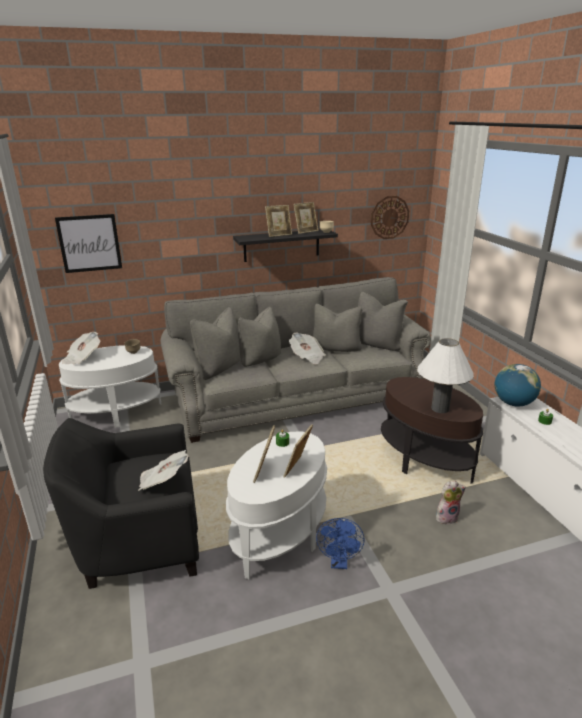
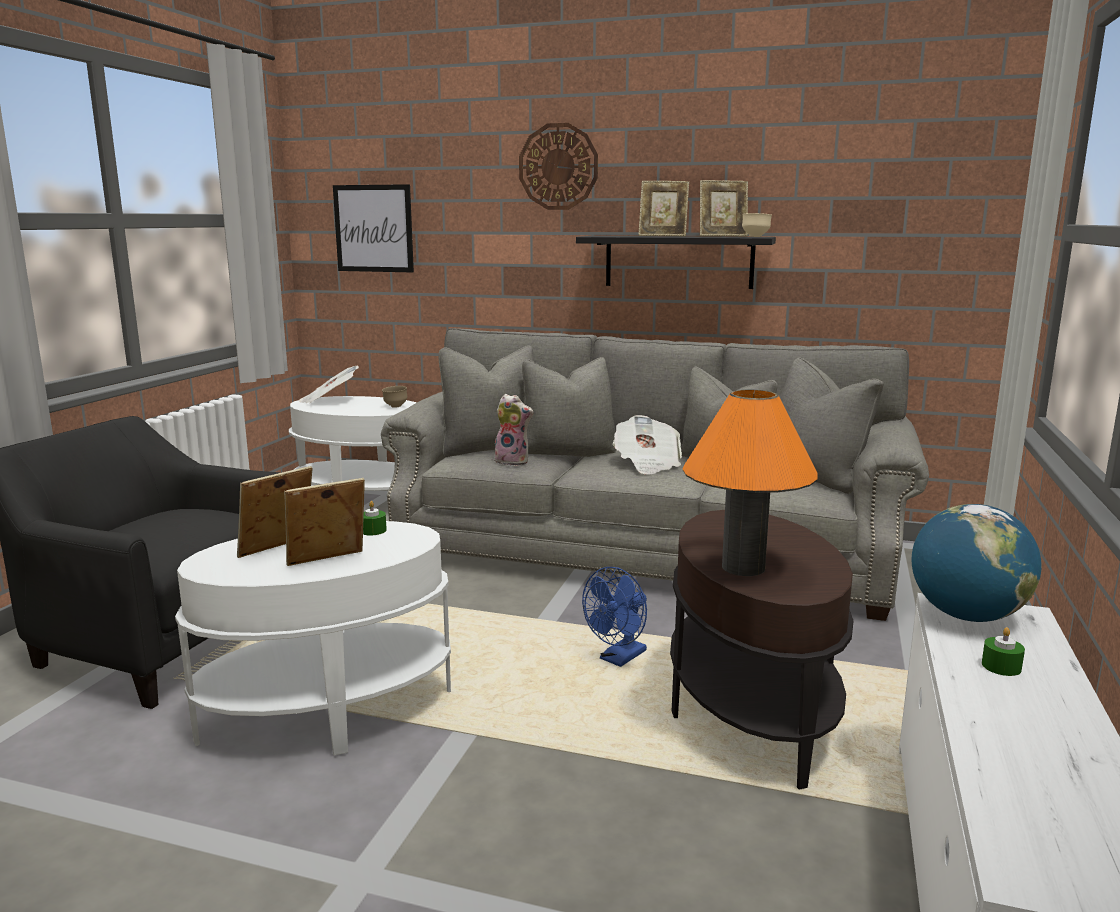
camera: 35 degrees right, 10 degrees down
newspaper [138,450,188,491] -> none
blue fan [316,518,365,569] -> blue fan moved to [582,567,647,667]
wall clock [371,196,409,239] -> wall clock moved to [519,123,598,210]
white table lamp [417,338,474,413] -> orange table lamp [682,390,818,576]
plush toy [436,481,466,525] -> plush toy moved to [494,394,533,466]

